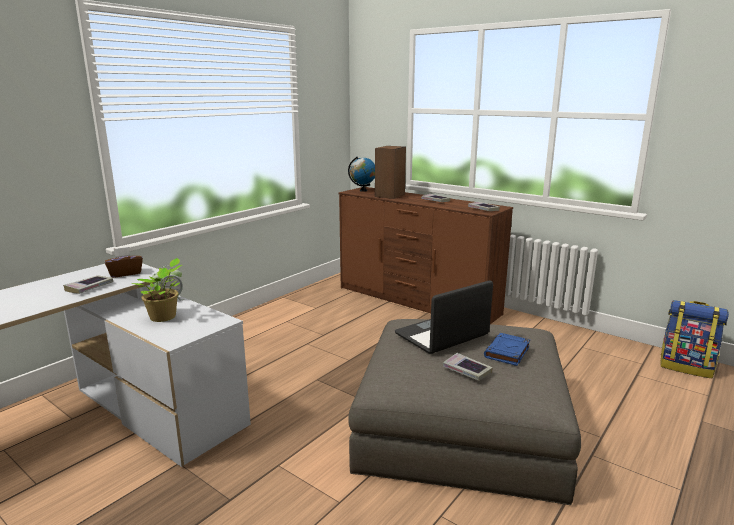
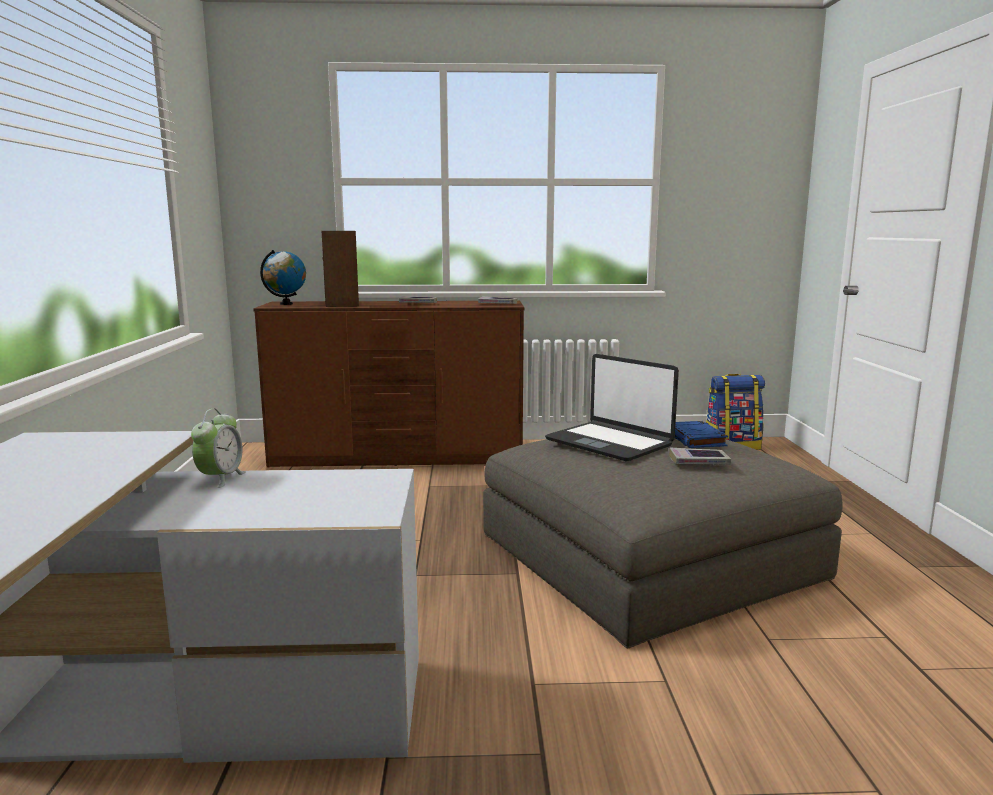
camera: 40 degrees left, 5 degrees down
book [63,275,113,294] -> none
brown tissue box [105,247,143,278] -> none
potted plant [131,258,182,322] -> none
laptop [395,280,493,354] -> laptop turned 60 degrees counterclockwise [545,354,679,462]

